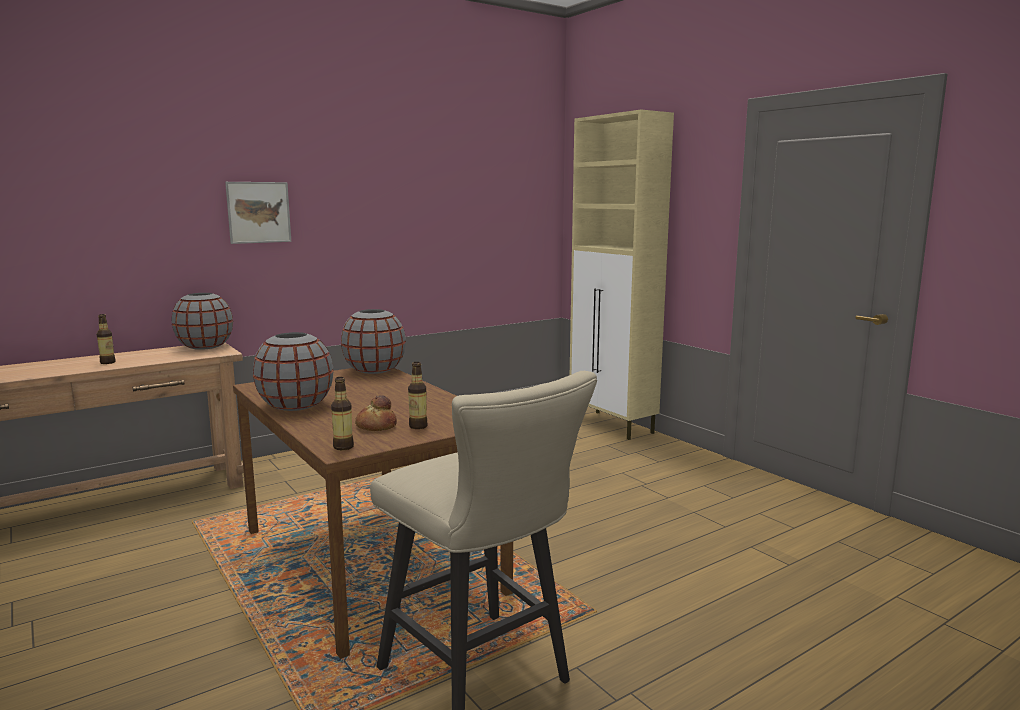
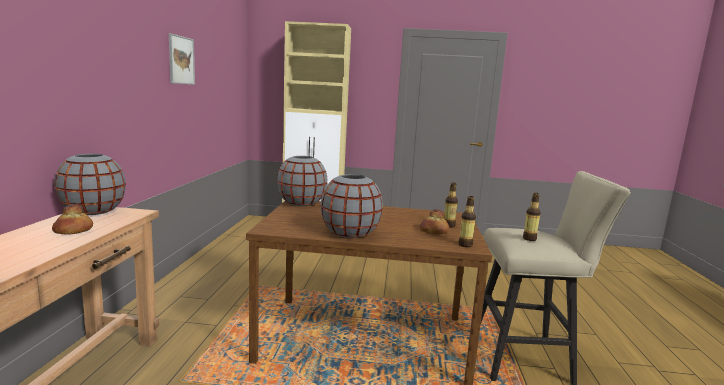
camera: 50 degrees left, 0 degrees up
bottle [97,314,116,364] -> bottle moved to [523,193,541,241]
picture [225,182,291,244] -> picture moved to [169,33,195,85]
none -> bread [52,204,93,235]

